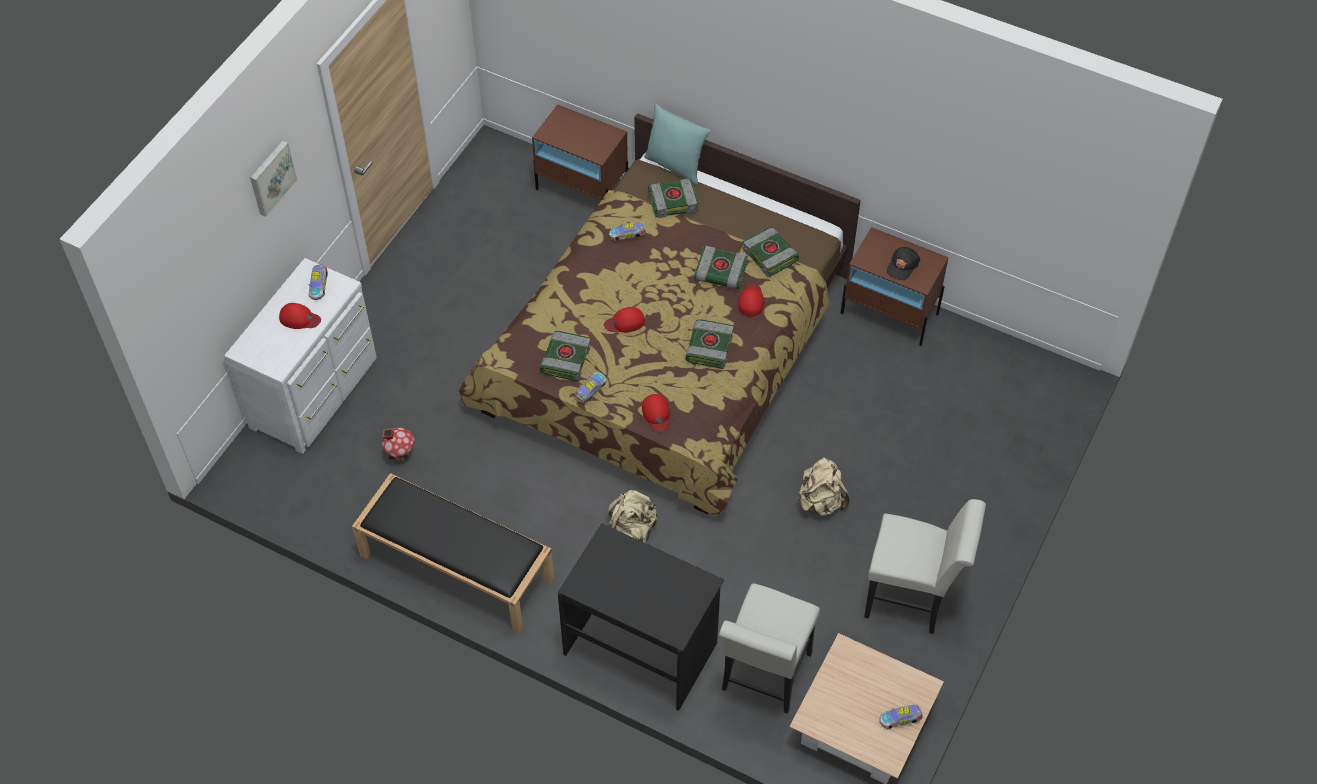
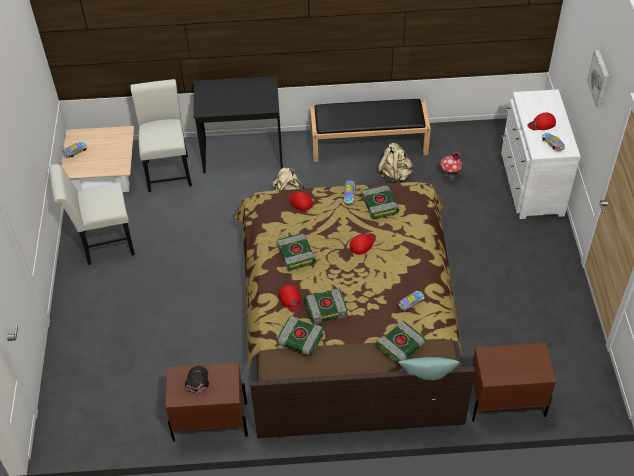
camera: 150 degrees right, 5 degrees down
beige backpack [797,457,850,516] -> beige backpack moved to [377,143,413,183]

